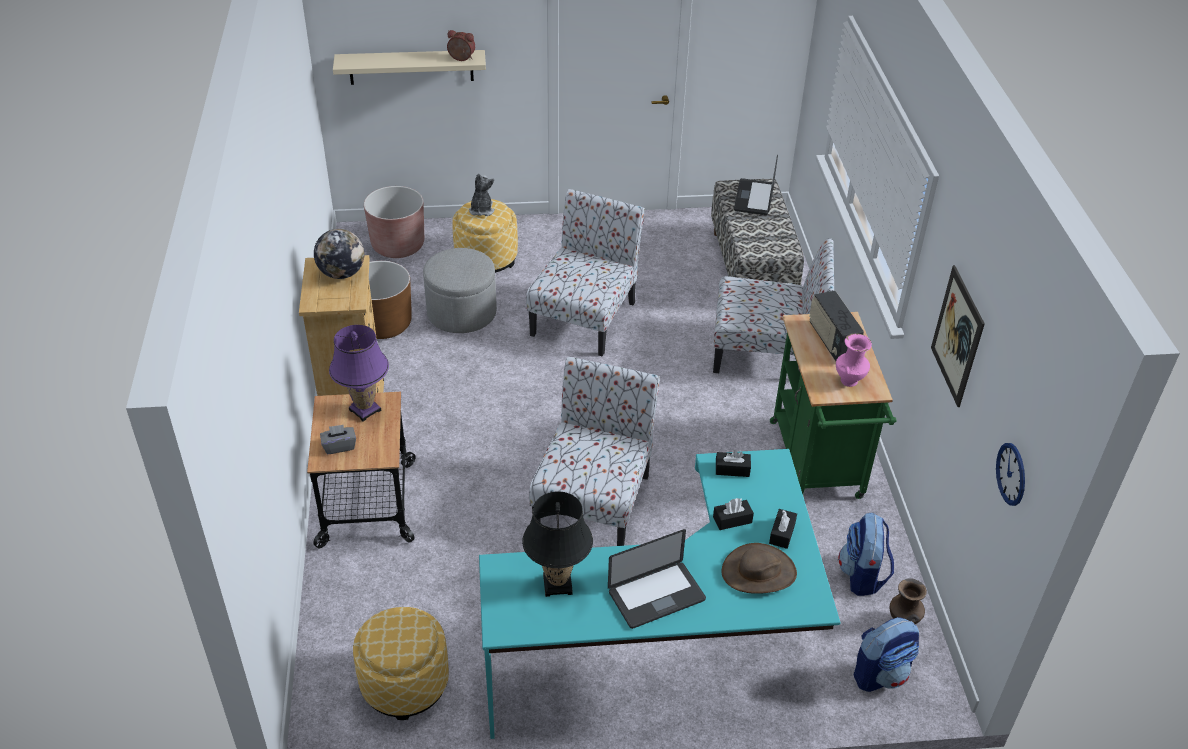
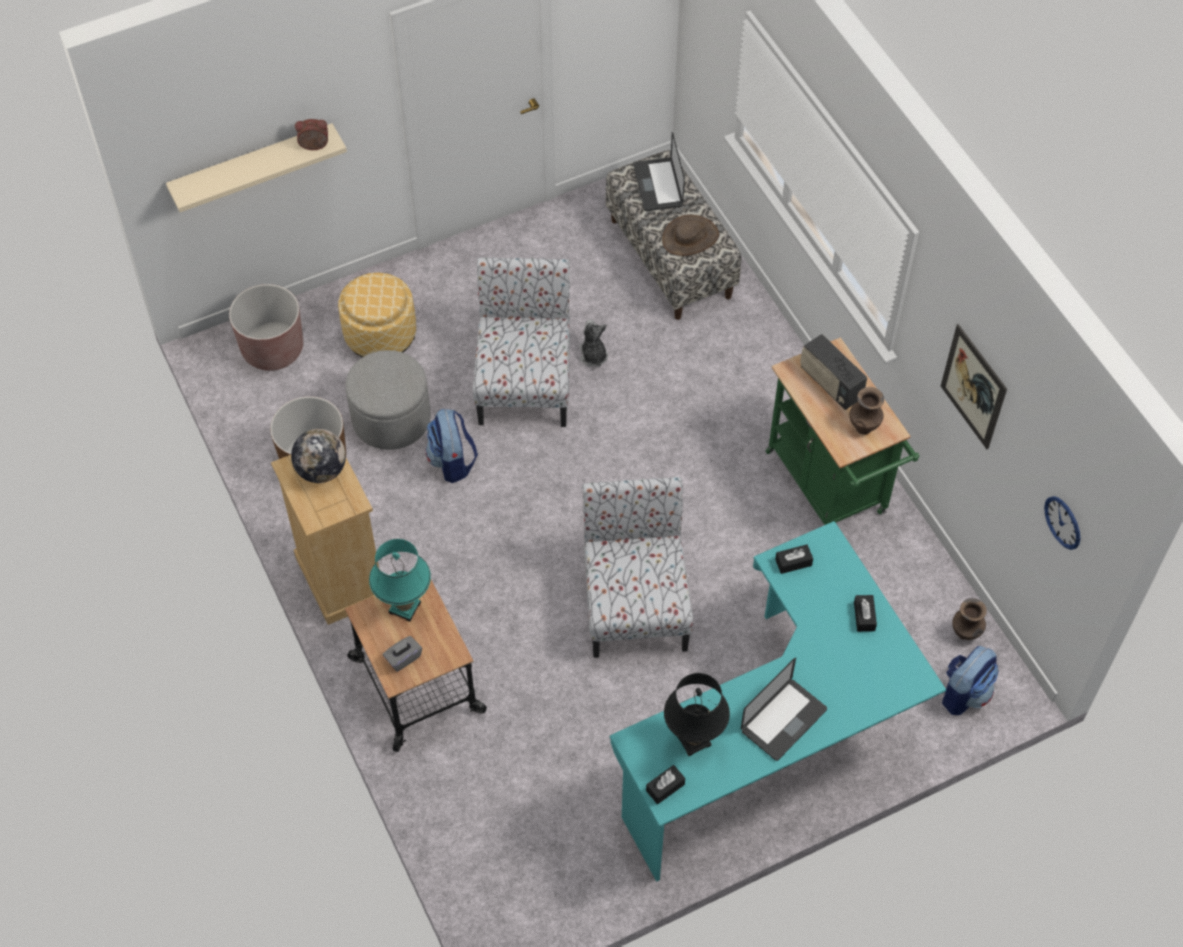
camera: 20 degrees left, 15 degrees up
purple table lamp [329,325,389,422] -> turquoise table lamp [369,539,431,622]
ottoman [353,607,449,720] -> none
plush toy [469,173,495,216] -> plush toy moved to [579,319,608,367]
chair [713,238,834,373] -> none
black tissue box [713,498,754,530] -> black tissue box moved to [646,765,685,804]
brown hat [721,543,797,594] -> brown hat moved to [662,215,719,256]
pink vase [836,334,872,387] -> brown vase [849,387,884,435]
backpack [838,513,894,596] -> backpack moved to [426,408,478,483]

